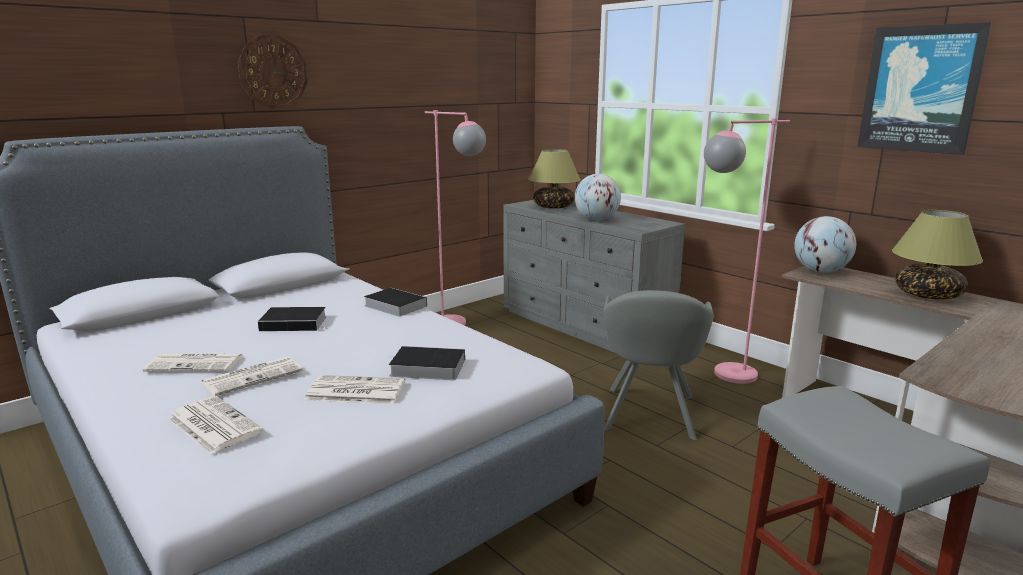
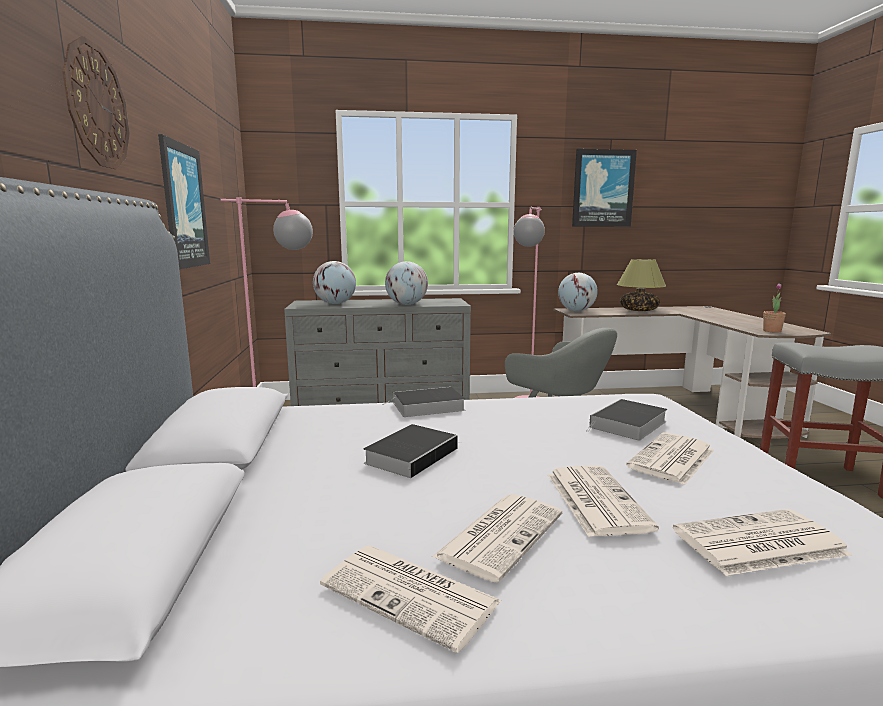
camera: 55 degrees left, 5 degrees down
table lamp [529,149,580,209] -> globe [313,261,356,304]
none -> picture [158,134,210,269]
none -> newspaper [320,545,502,653]
none -> potted plant [763,283,786,333]

